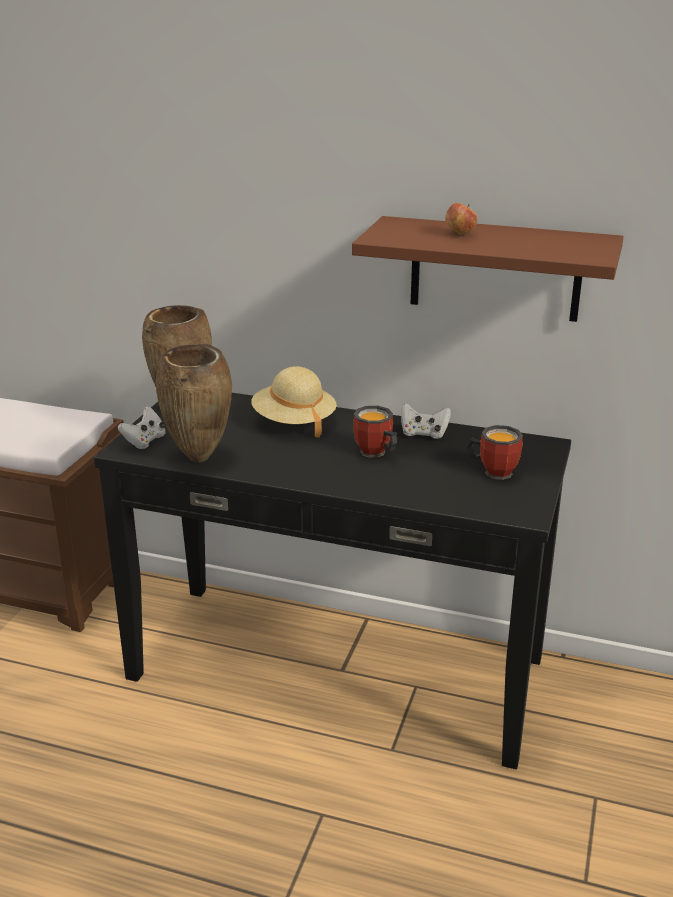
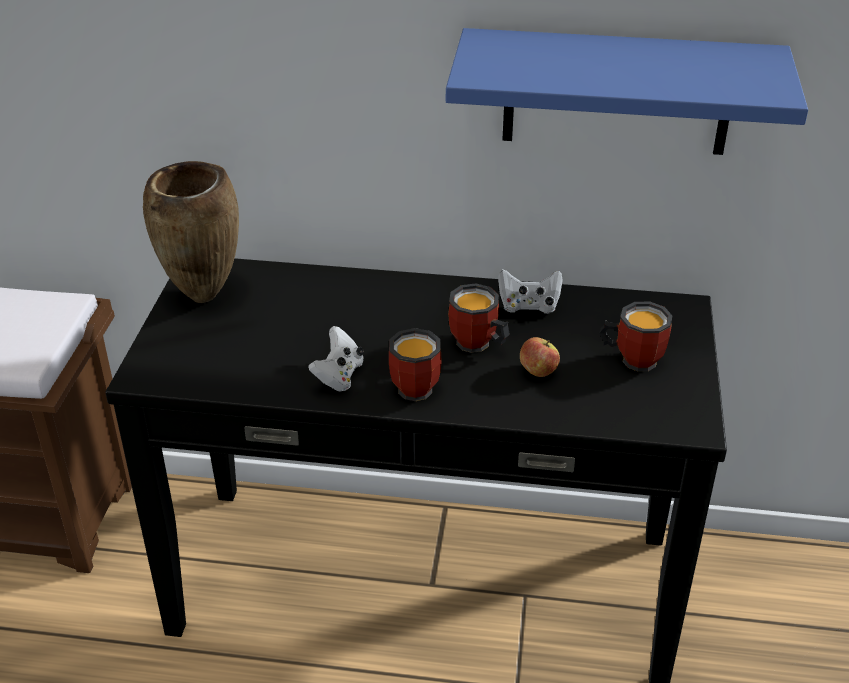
camera: 10 degrees left, 10 degrees up
white game controller [118,406,166,449] -> white game controller moved to [308,326,364,392]
brown vase [156,344,232,463] -> none
beige hat [251,366,337,437] -> none
brown shelf [352,216,623,322] -> blue shelf [446,28,808,155]
apple [445,203,477,235] -> apple moved to [520,337,560,377]
none -> mug [389,328,442,401]

